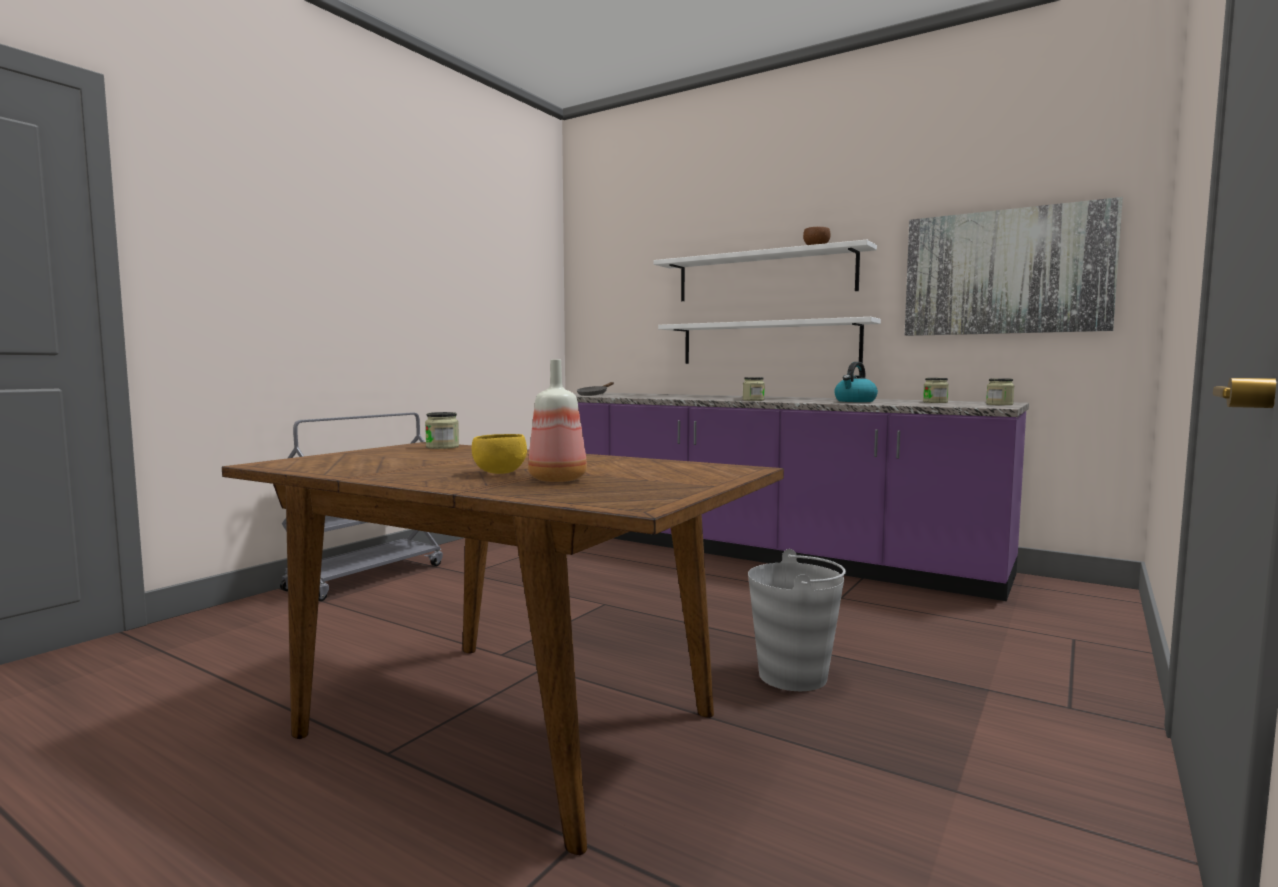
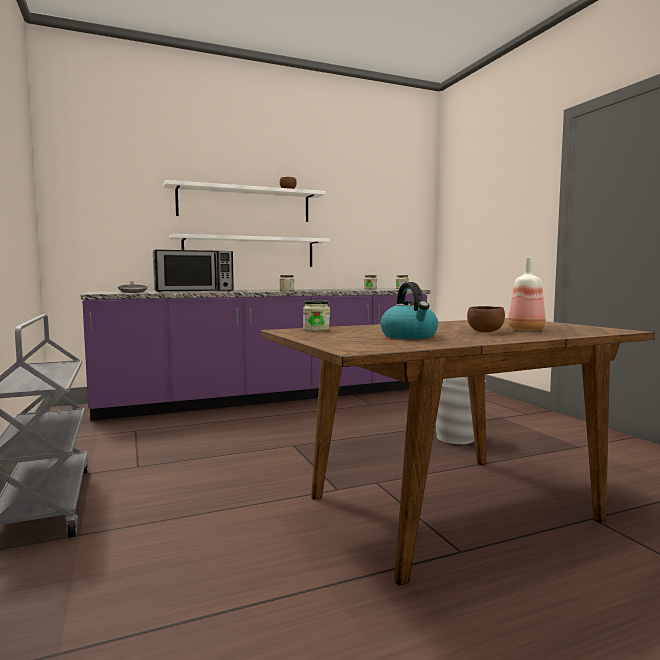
camera: 55 degrees left, 0 degrees up
yellow bowl [472,434,527,474] -> brown bowl [467,306,505,332]
kettle [834,362,878,402] -> kettle moved to [380,282,438,339]
picture [905,197,1123,336] -> none
none -> microwave [153,249,234,292]

